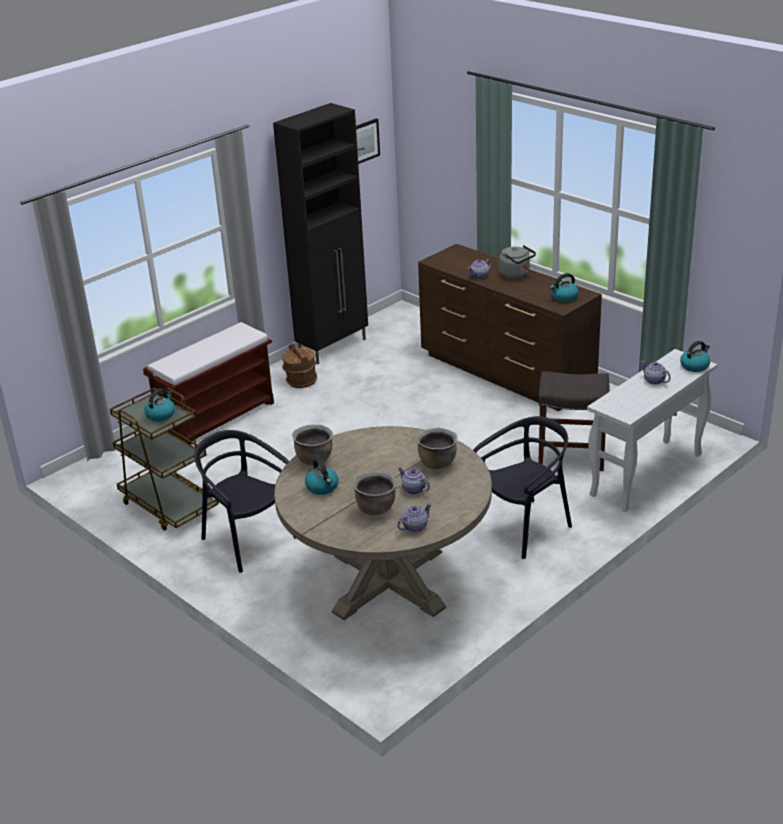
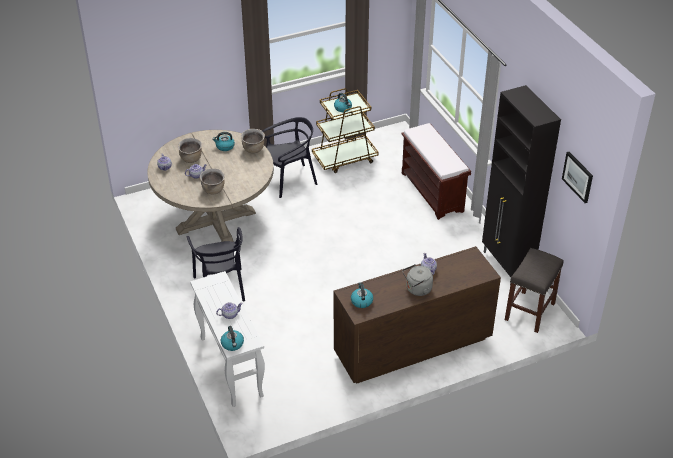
camera: 110 degrees right, 10 degrees up
brown bucket [282,344,317,388] -> none
grey stool [538,371,609,471] -> grey stool moved to [505,248,563,333]

